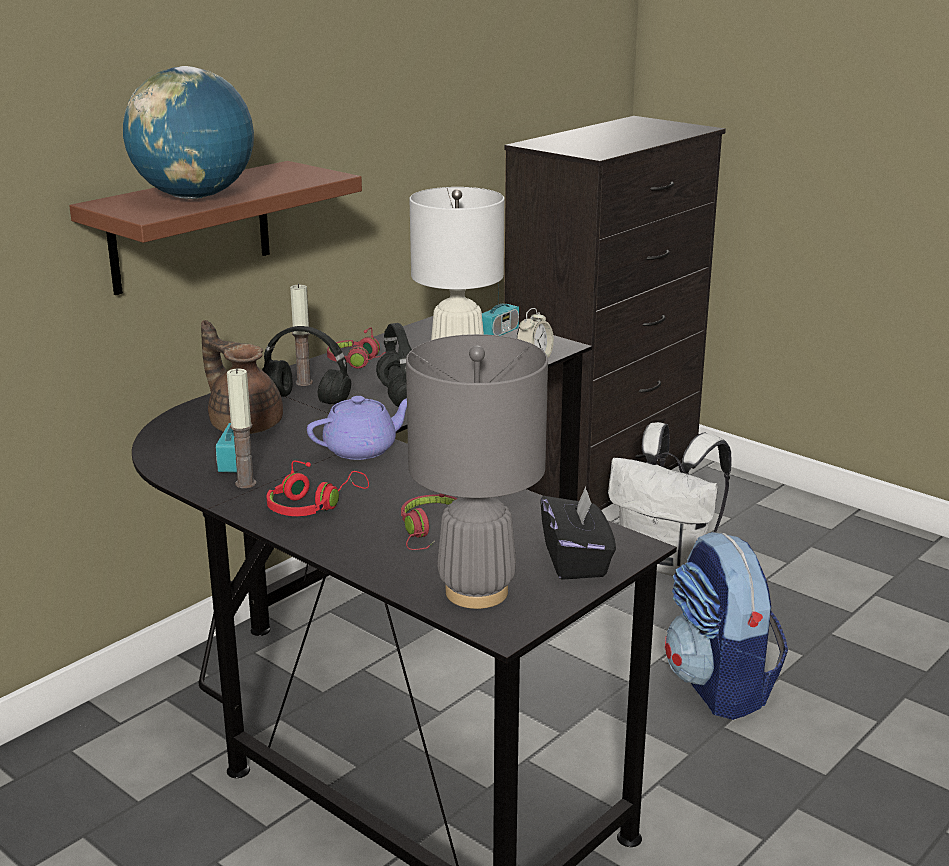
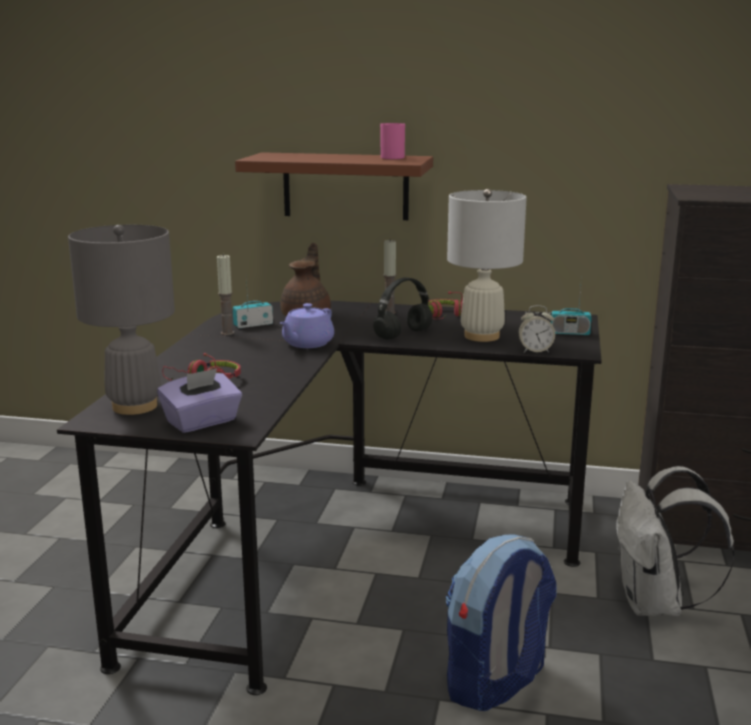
camera: 60 degrees right, 5 degrees down
globe [123,66,254,199] -> none
black headphones [262,326,351,404] -> none
red headphones [266,461,369,516] -> none
purple teapot [307,396,407,460] -> purple teapot turned 90 degrees clockwise [280,303,334,348]
black tissue box [540,486,616,580] -> purple tissue box [157,368,242,433]
none -> pink mug [380,123,405,159]

